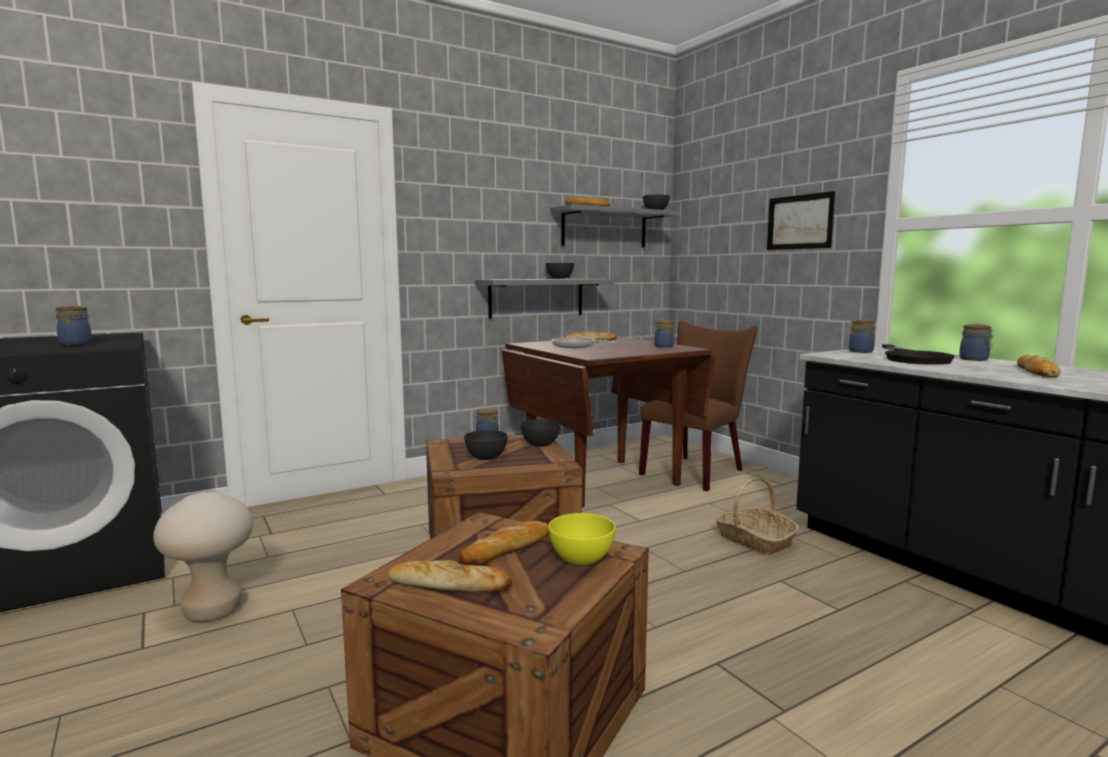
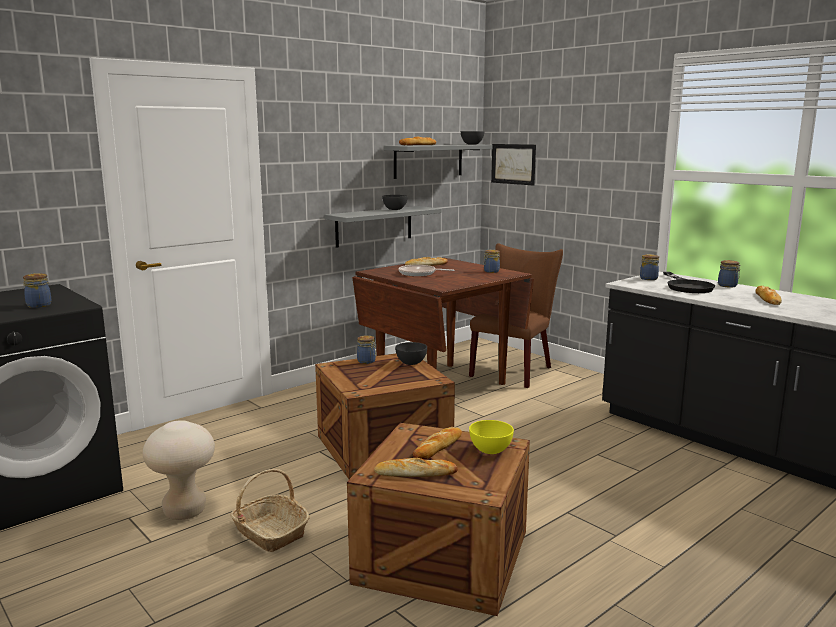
camera: 10 degrees left, 5 degrees up
grey bowl [464,430,508,460] -> none
basket [716,478,799,555] -> basket moved to [230,469,310,552]
picture [767,191,835,250] -> picture moved to [491,144,536,185]

